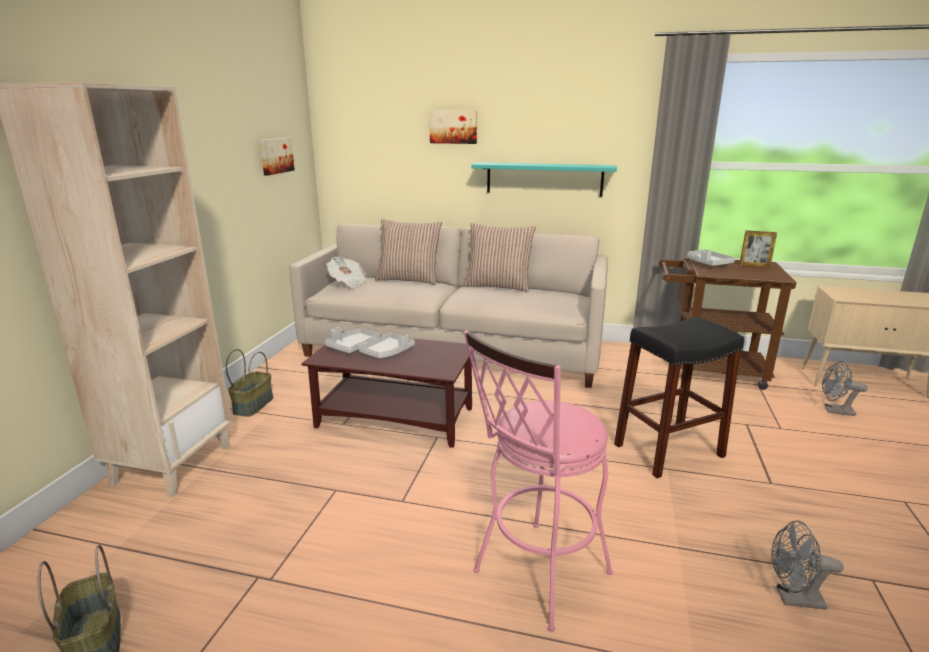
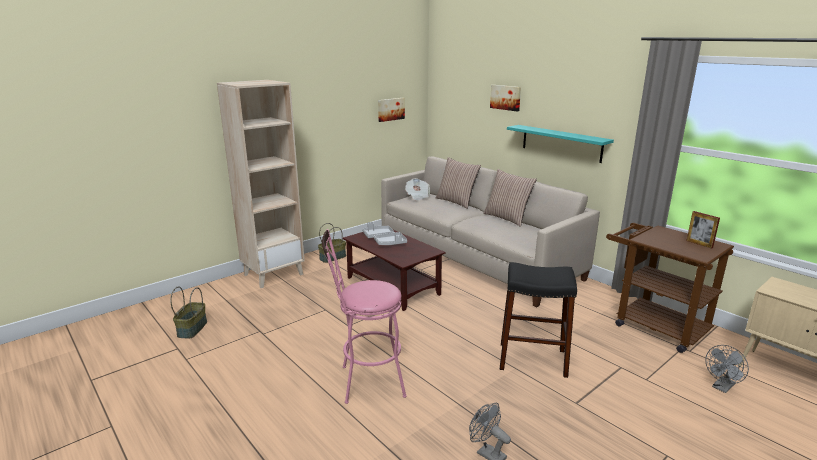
camera: 35 degrees right, 0 degrees up
grey tray [687,249,735,266] -> none
grey fan [822,361,868,416] -> grey fan turned 90 degrees counterclockwise [705,345,749,393]

